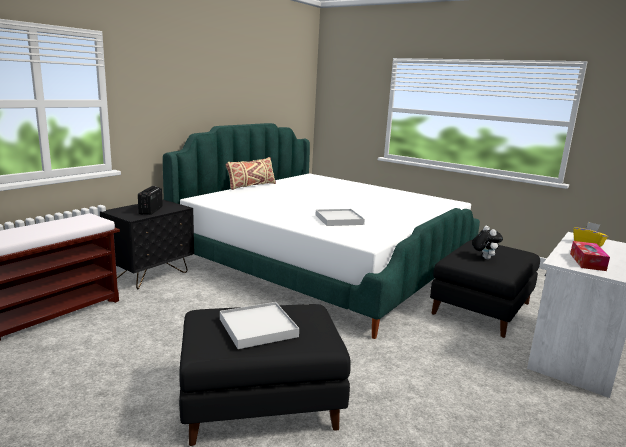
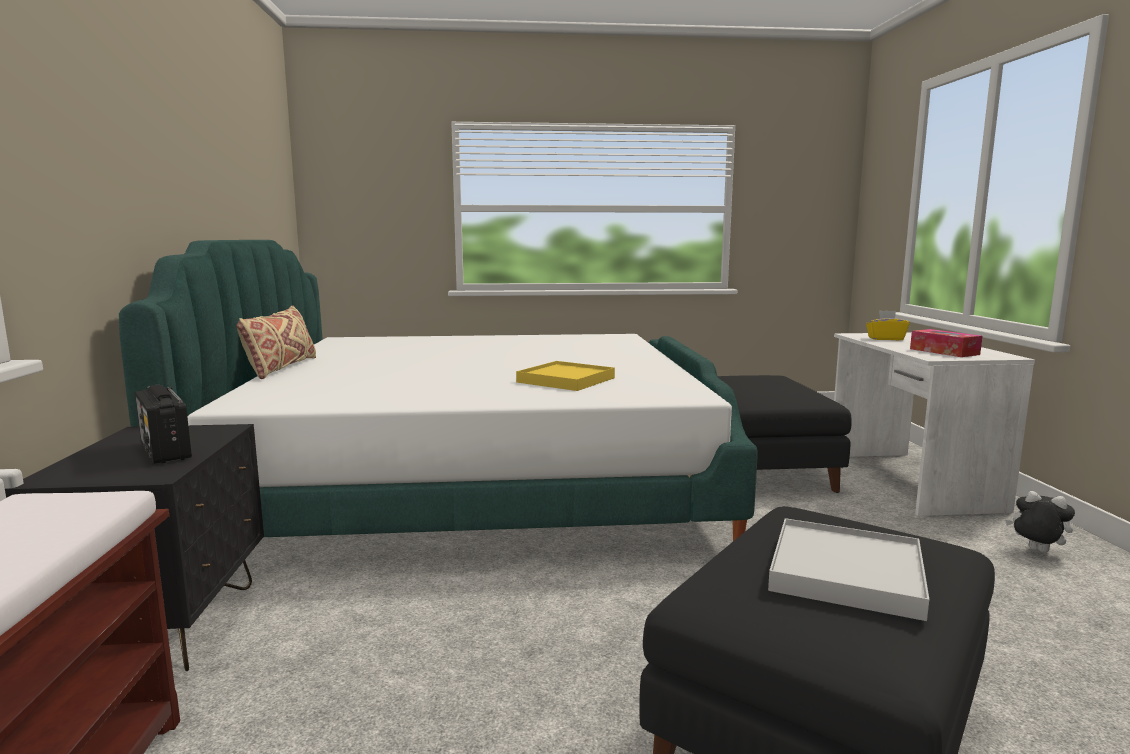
camera: 40 degrees left, 5 degrees down
white tray [316,209,365,226] -> yellow tray [516,361,615,391]
plush toy [472,226,503,259] -> plush toy moved to [1005,491,1075,553]

